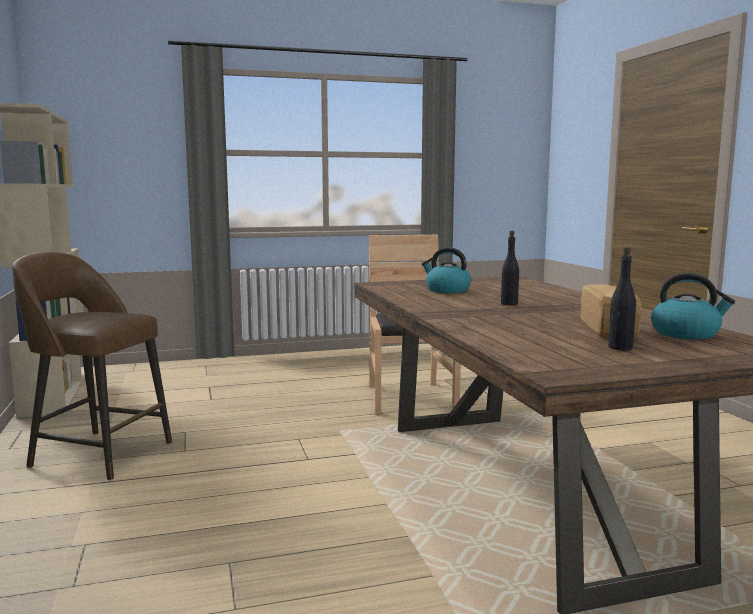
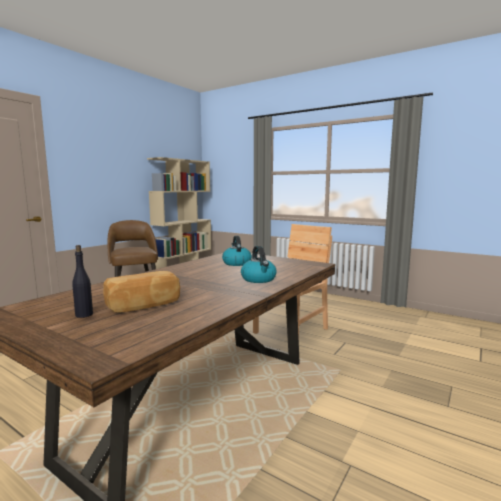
camera: 50 degrees right, 0 degrees up
black bottle [501,231,519,305] -> none
kettle [651,273,735,340] -> kettle moved to [241,246,277,283]

